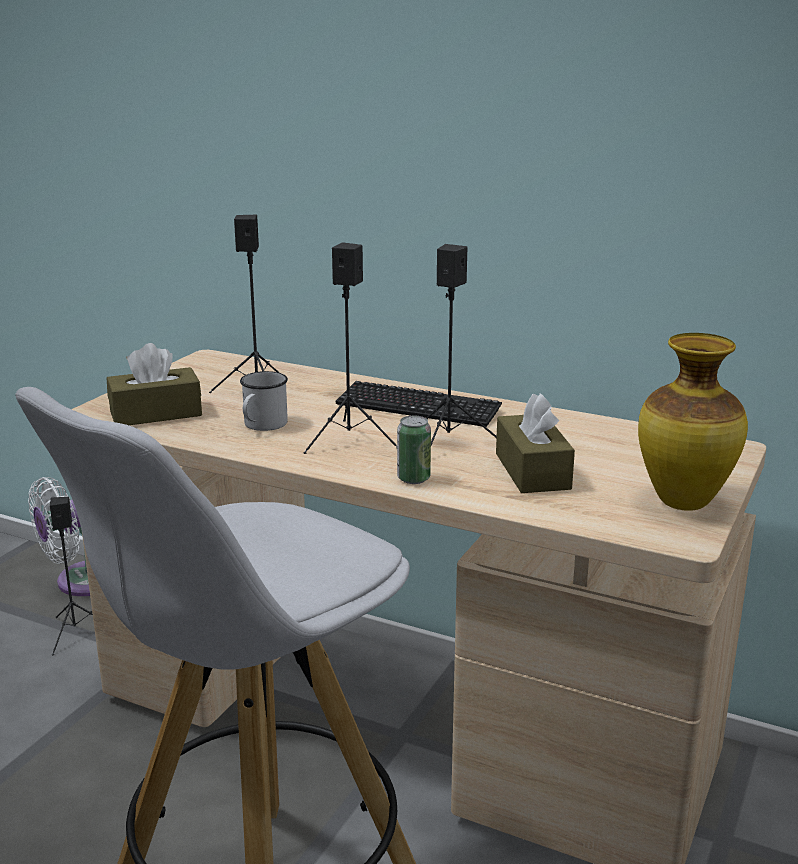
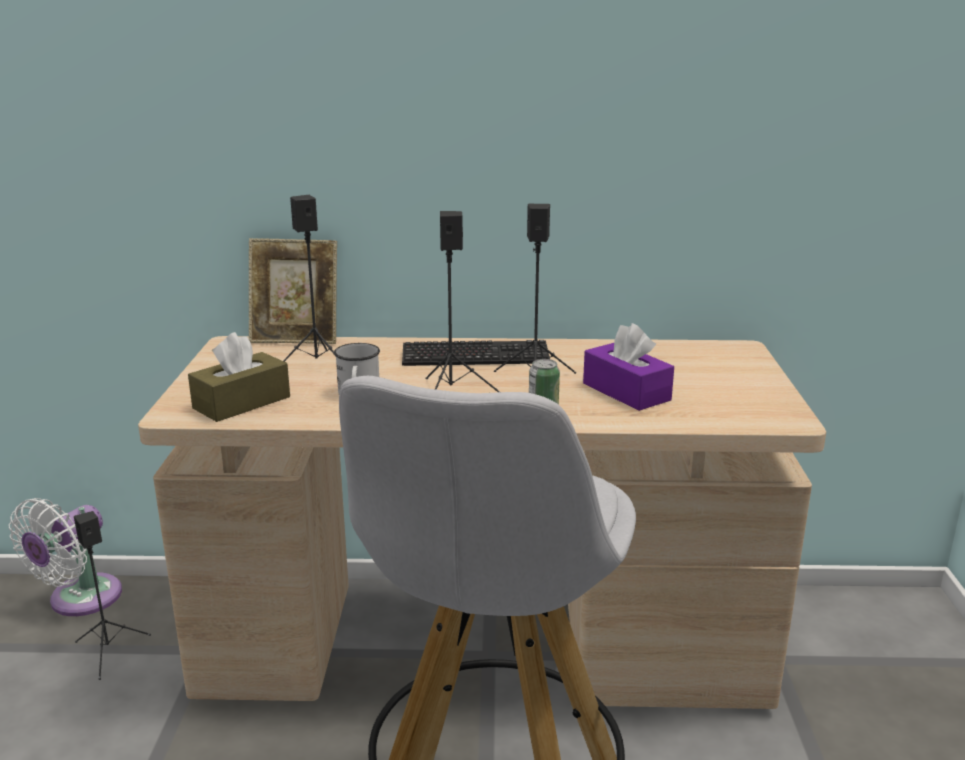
camera: 25 degrees left, 0 degrees up
brown tissue box [496,393,575,493] -> purple tissue box [583,323,674,411]
vase [638,333,748,511] -> none
none -> picture frame [249,238,337,344]

